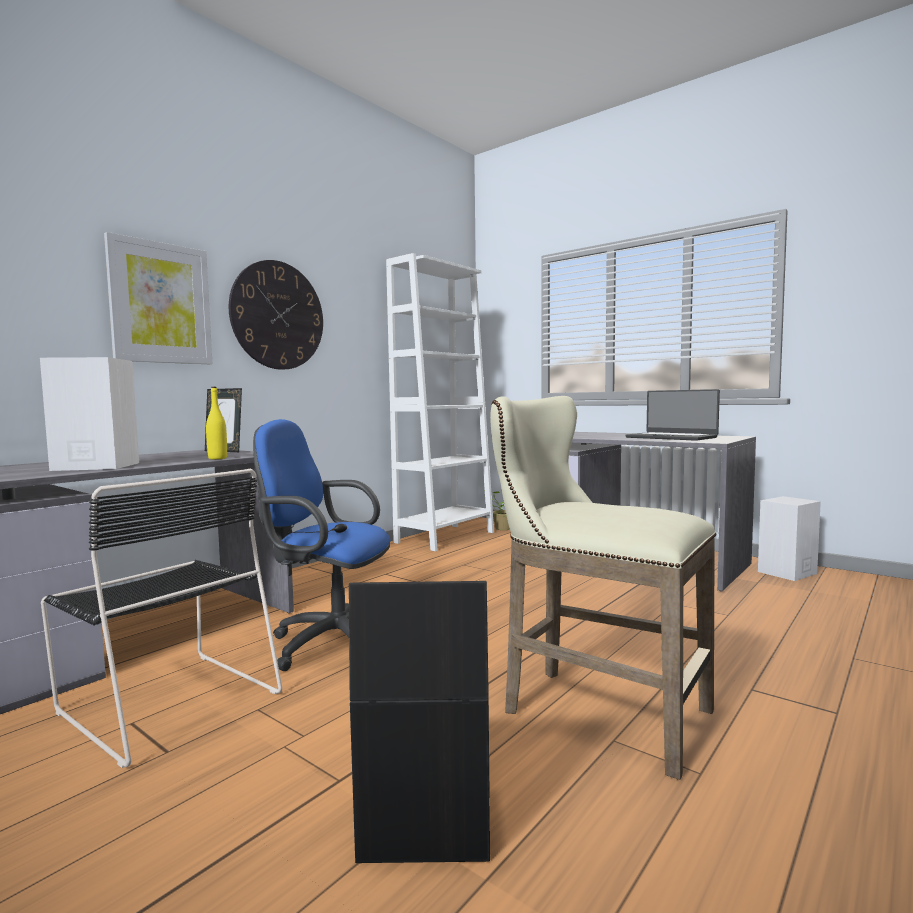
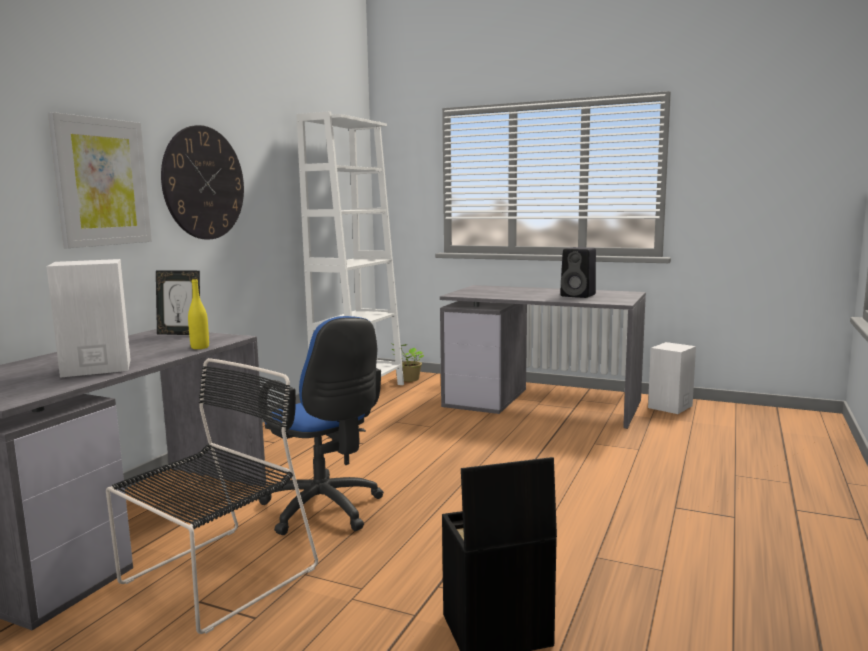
camera: 15 degrees left, 5 degrees up
black chair [41,469,282,768] -> black chair turned 75 degrees counterclockwise [106,358,318,634]
blue office chair [253,419,390,671] -> blue office chair turned 135 degrees counterclockwise [258,316,384,535]
beige stool [490,396,716,780] -> none
laptop [626,389,720,441] -> black speaker [560,247,596,298]

